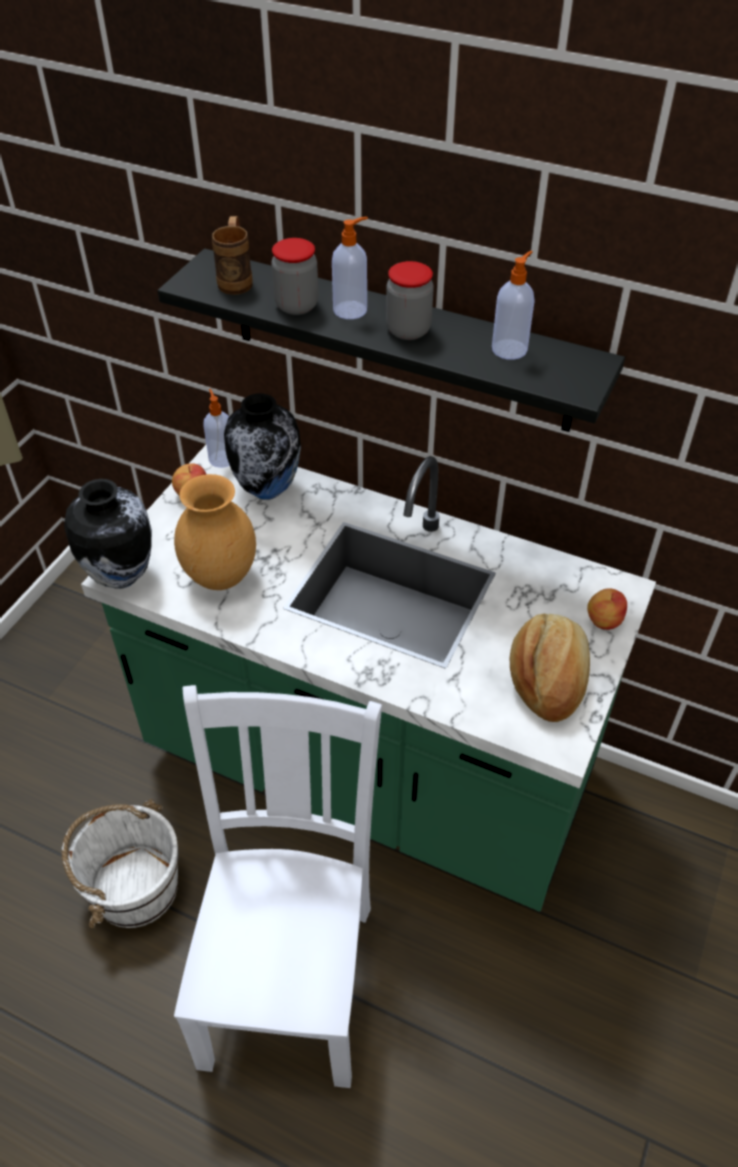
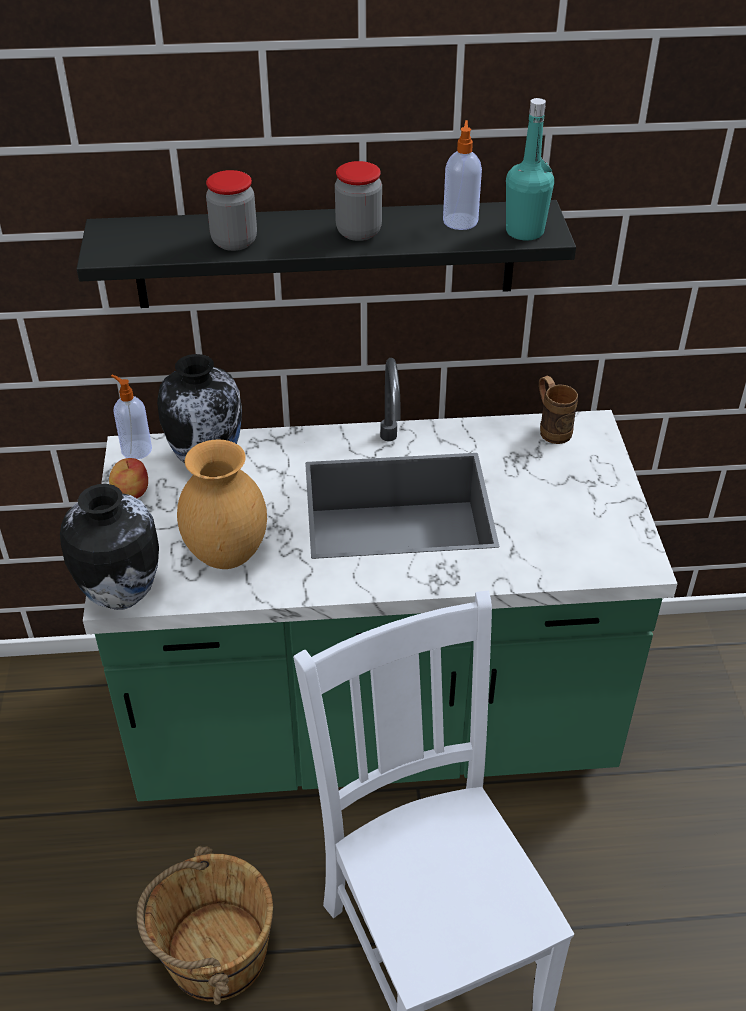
camera: 30 degrees left, 5 degrees down
white bucket [62,799,179,928] -> brown bucket [137,846,273,1005]
brown mug [212,216,253,295] -> brown mug moved to [539,376,578,444]
soap dispenser [332,217,368,319] -> none
bread [510,614,590,722] -> none
apple [587,588,627,630] -> none
none -> turquoise bottle [506,98,554,241]

